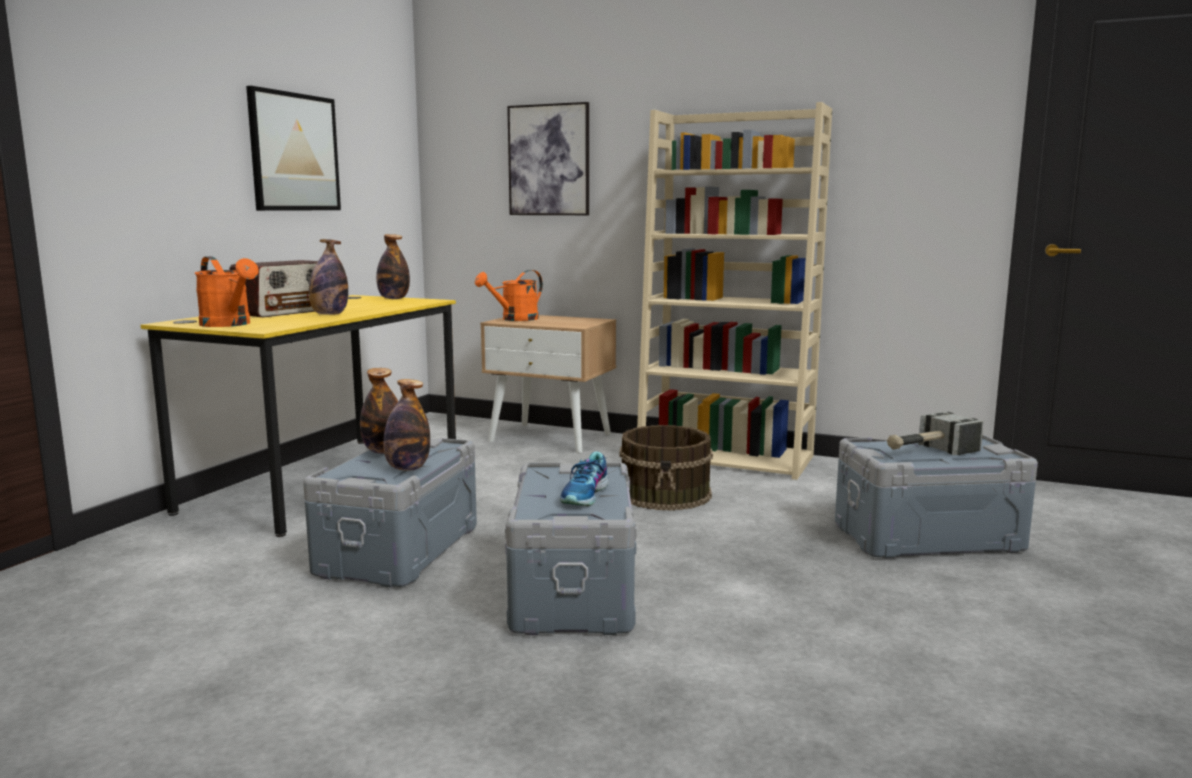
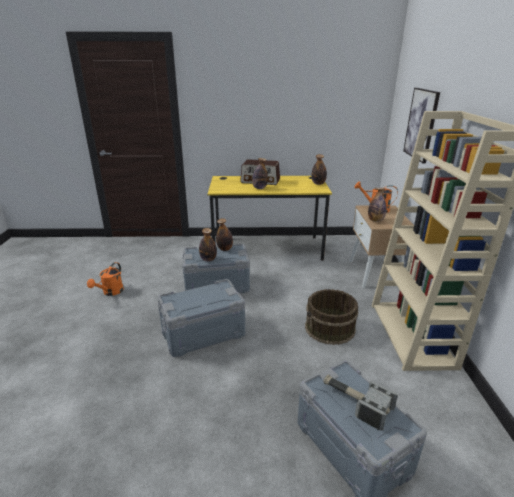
camera: 65 degrees right, 15 degrees up
orange watering can [195,256,259,327] -> orange watering can moved to [87,262,124,296]
picture [246,86,341,211] -> none
shoe [560,451,609,506] -> none
none -> bottle [368,188,386,222]

